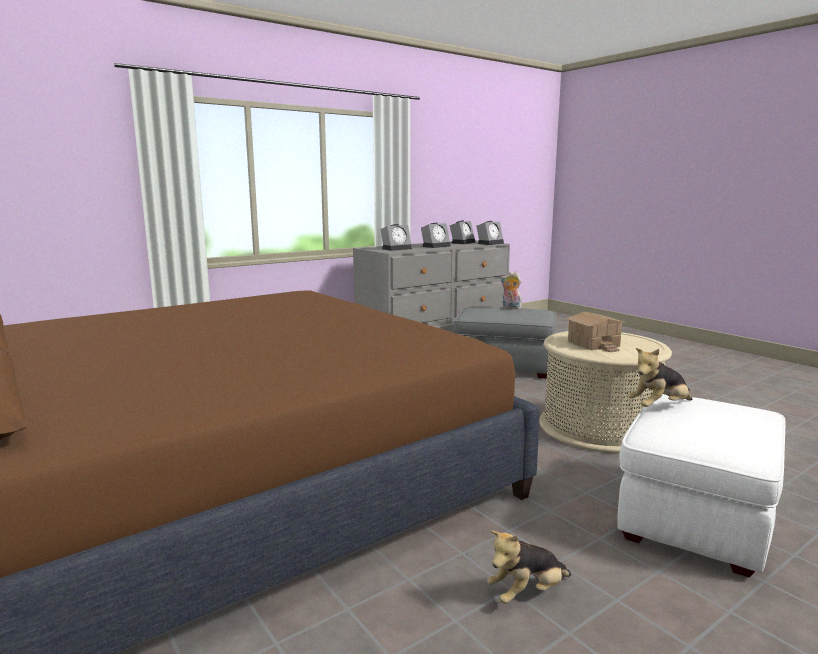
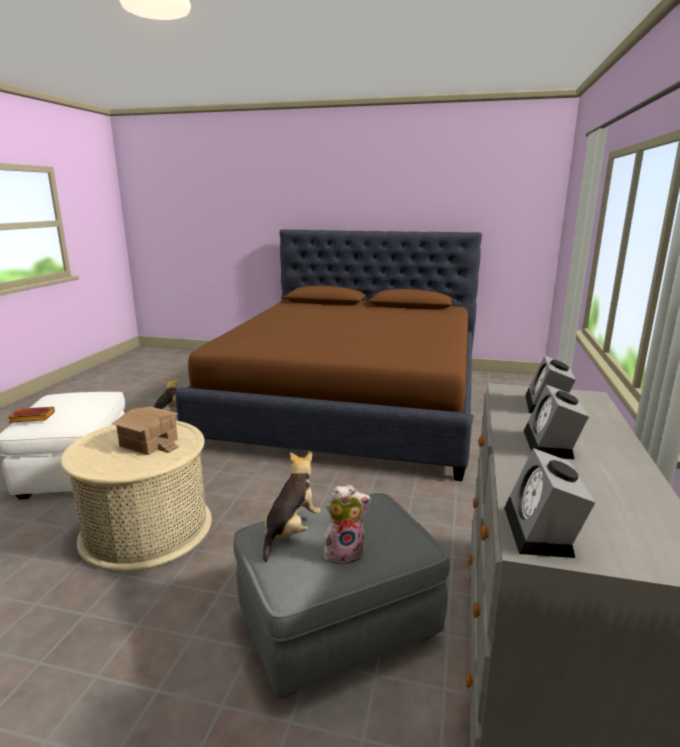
camera: 140 degrees right, 5 degrees up
alarm clock [450,220,476,244] -> none
plush toy [627,348,693,407] -> plush toy moved to [263,452,321,562]
none -> brown book [8,407,55,423]

